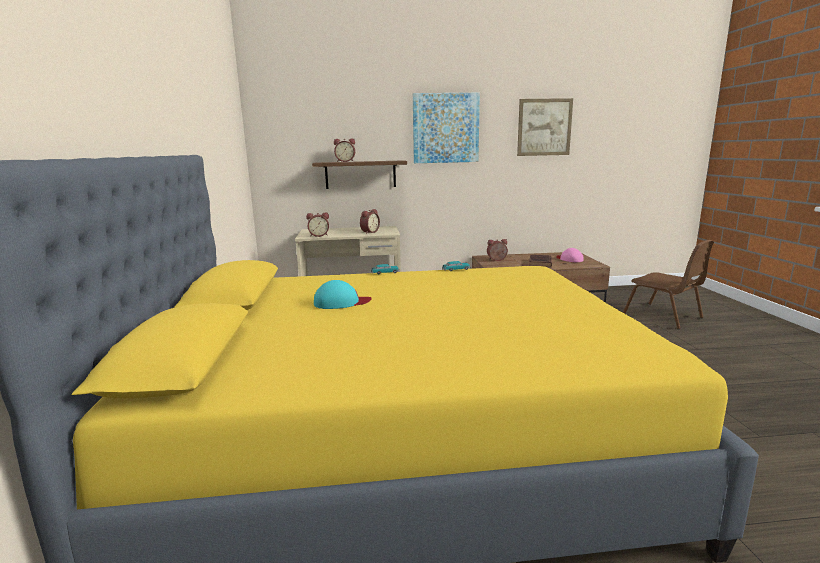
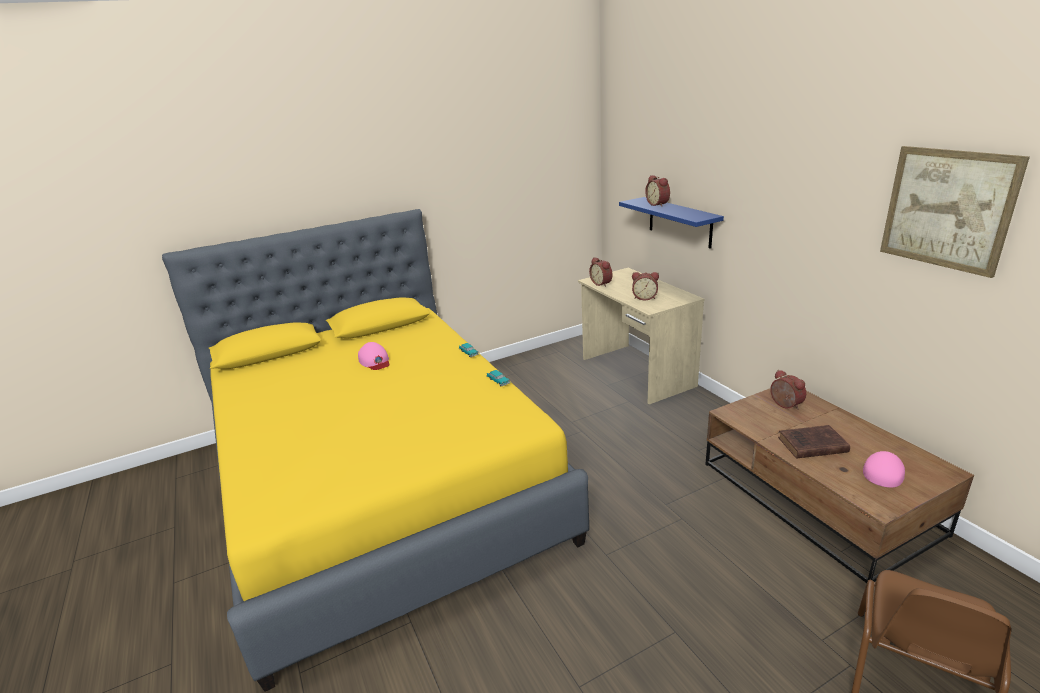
camera: 70 degrees right, 10 degrees up
brown shelf [312,160,407,189] -> blue shelf [619,197,724,249]
turquoise cap [314,280,372,309] -> pink cap [358,342,390,370]
picture [413,93,480,163] -> none

